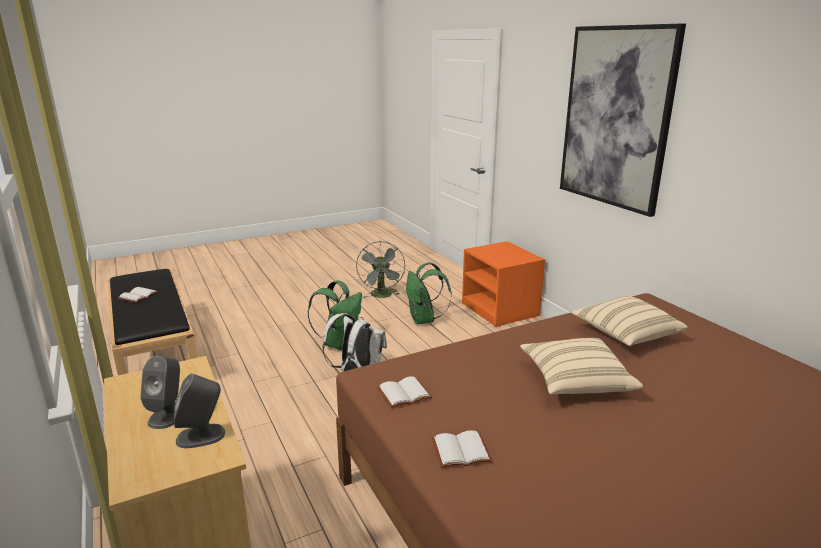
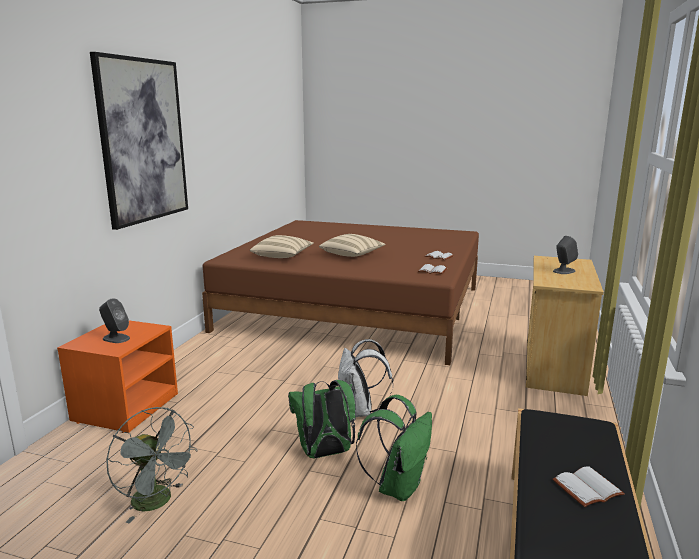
camera: 135 degrees left, 5 degrees down
grey speaker [174,373,225,448] -> grey speaker moved to [99,298,130,343]
grey fan [356,241,405,298] -> grey fan turned 90 degrees clockwise [106,407,198,523]
green backpack [406,262,452,324] -> green backpack moved to [356,395,432,501]

